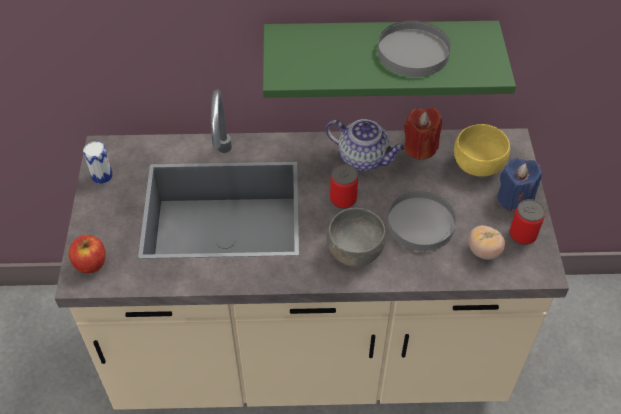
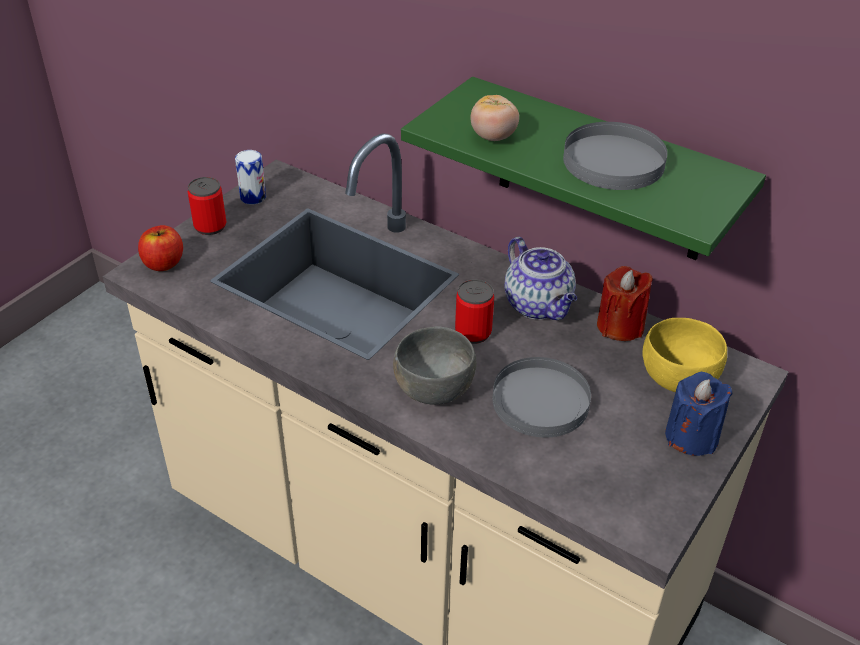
camera: 35 degrees right, 10 degrees down
tomato [468,225,505,260] -> tomato moved to [470,95,519,141]
can [510,199,545,245] -> can moved to [188,177,226,235]

